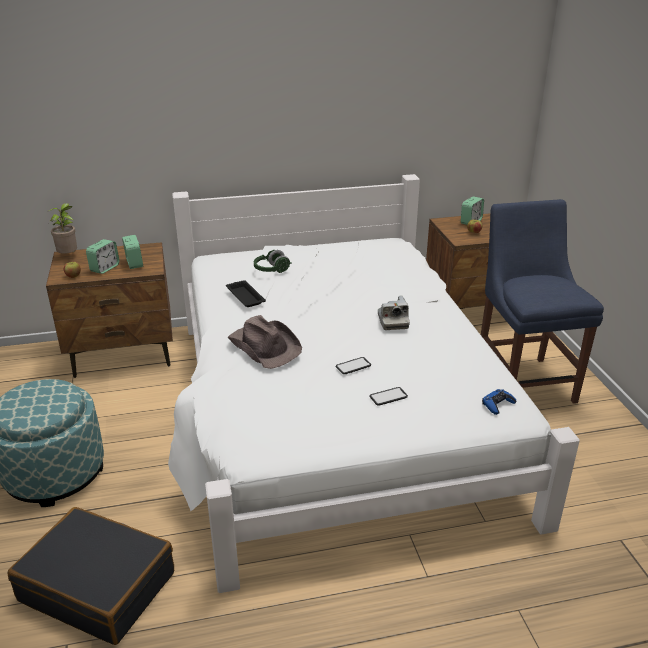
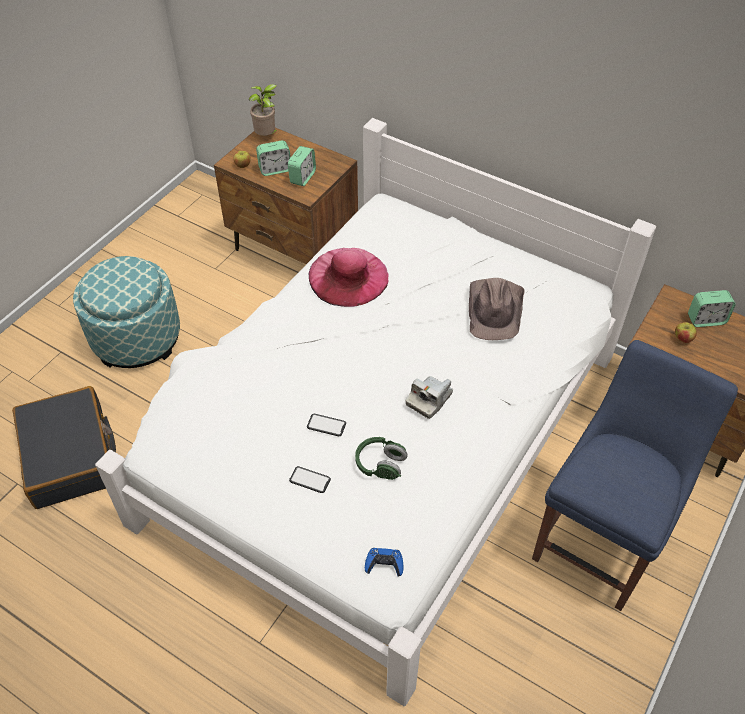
camera: 45 degrees right, 20 degrees up
black tray [226,280,266,307] -> pink hat [308,248,388,307]
brown hat [227,315,302,369] -> brown hat moved to [469,278,525,340]
green headphones [254,250,292,273] -> green headphones moved to [355,437,408,480]

